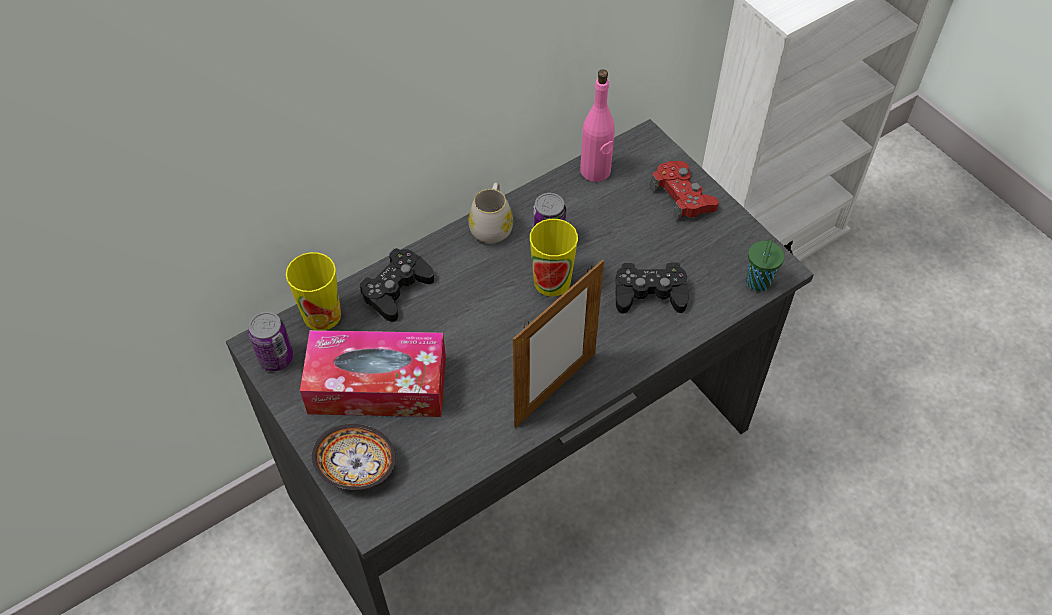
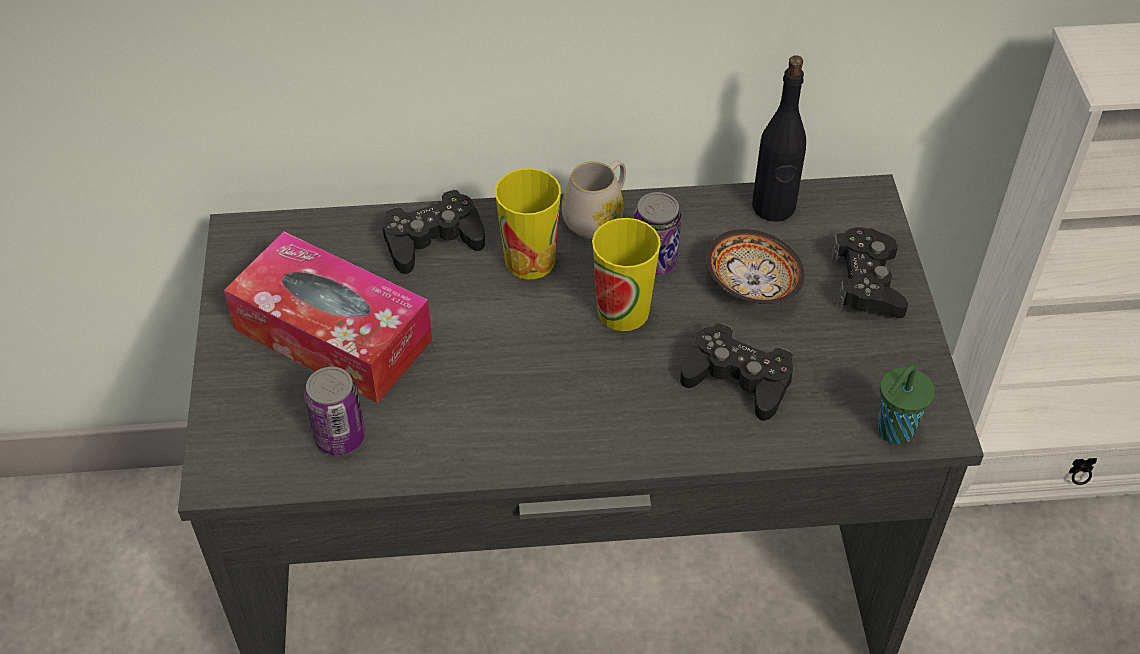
camera: 30 degrees right, 5 degrees down
can [248,312,293,371] -> can moved to [304,367,365,455]
cup [286,252,341,331] -> cup moved to [495,168,561,279]
bowl [312,424,396,490] -> bowl moved to [706,229,805,304]
picture frame [513,259,604,428] -> none
pink bottle [580,69,615,182] -> black bottle [752,55,806,222]
red game controller [650,161,719,221] -> black game controller [831,227,908,318]

